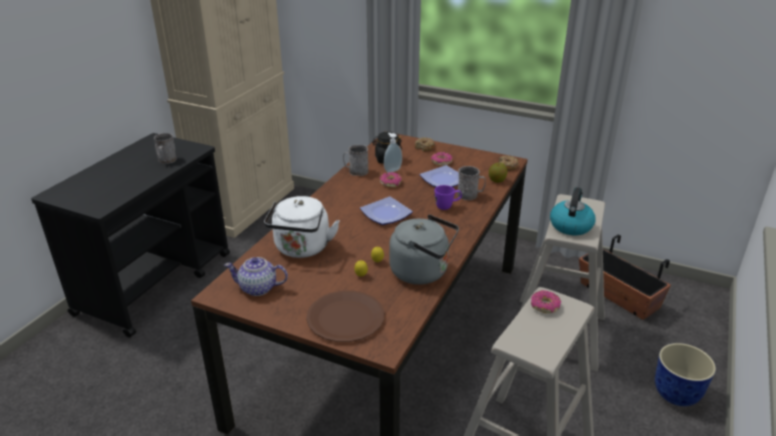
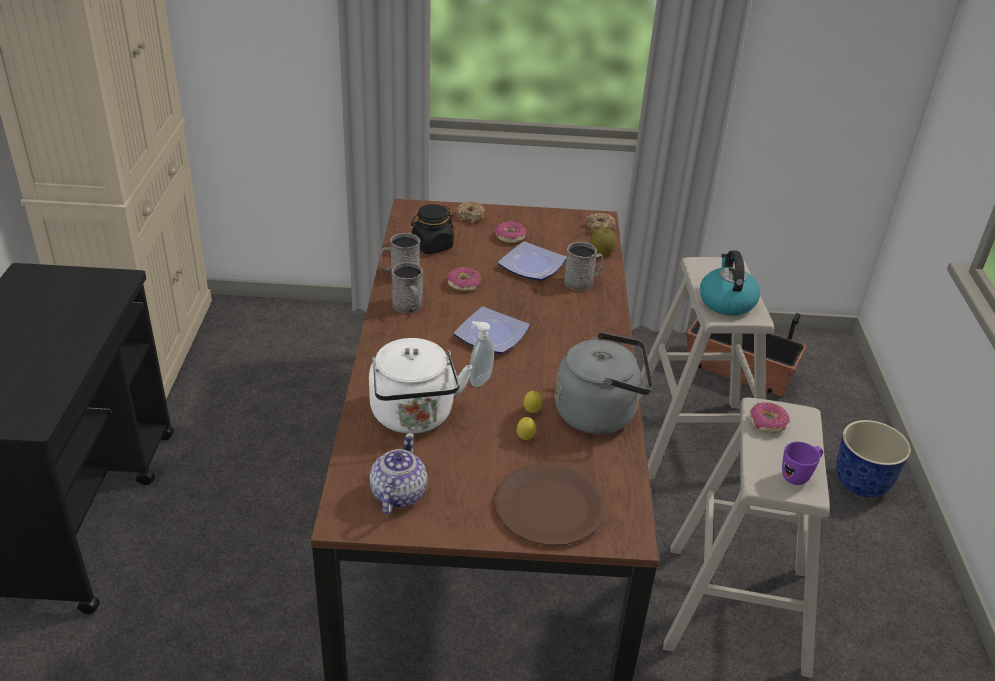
camera: 25 degrees left, 5 degrees up
grey mug [154,133,177,164] -> grey mug moved to [392,262,423,313]
teapot [224,257,288,296] -> teapot turned 120 degrees clockwise [369,433,427,514]
soap dispenser [384,133,402,172] -> soap dispenser moved to [470,321,494,387]
purple mug [435,185,462,210] -> purple mug moved to [782,442,823,485]

